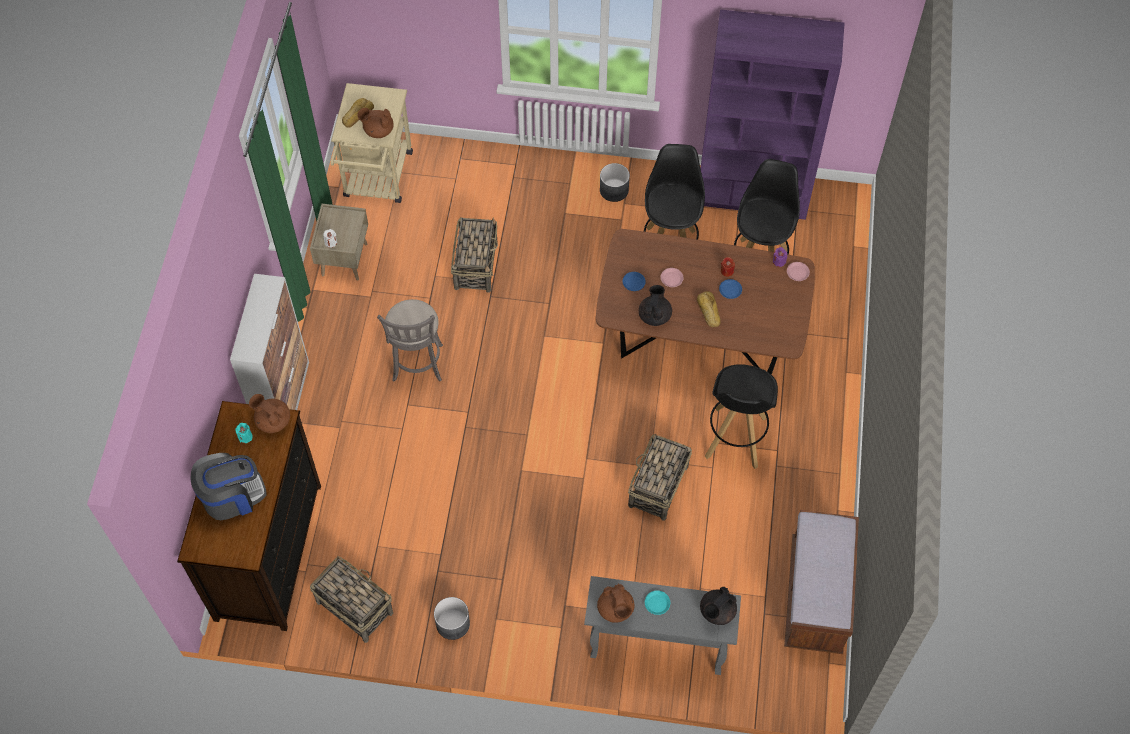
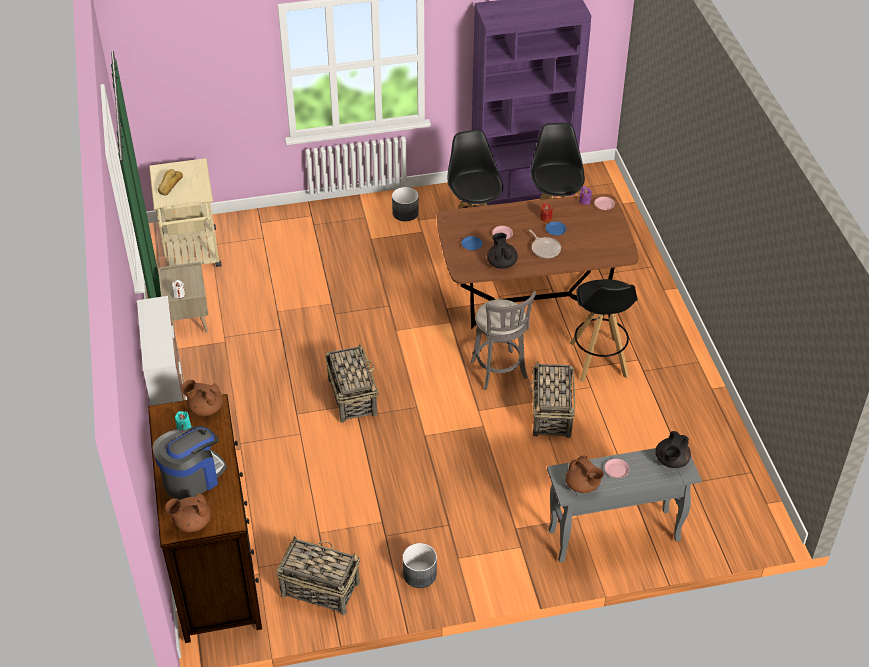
camera: 20 degrees left, 15 degrees down
brown teapot [357,108,394,138] -> brown teapot moved to [165,493,211,532]
grey stool [377,299,443,382] -> grey stool moved to [470,291,536,390]
basket [451,218,498,293] -> basket moved to [325,343,379,423]
turquoise plate [645,590,670,615] -> pink plate [605,459,629,478]
bread [697,291,721,327] -> frying pan [529,229,561,258]
brown bench [784,510,859,654] -> none

